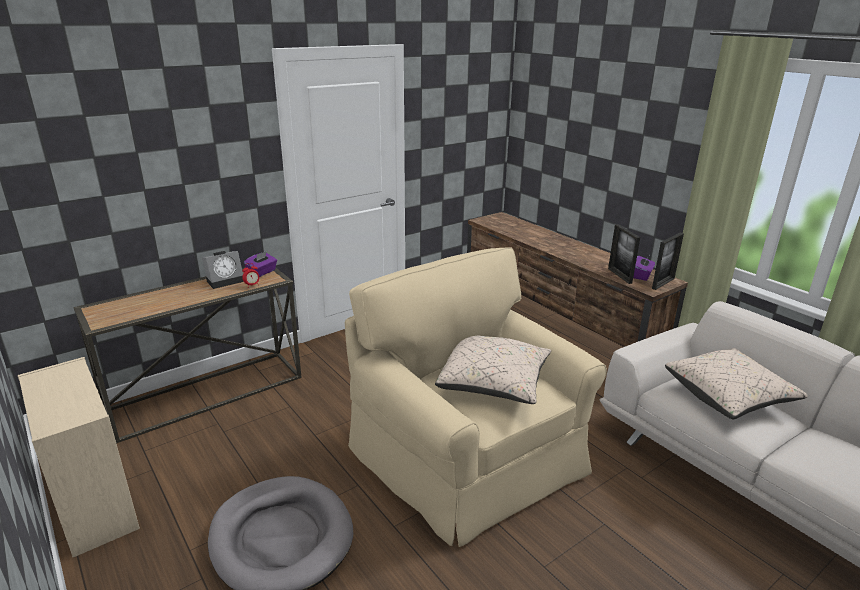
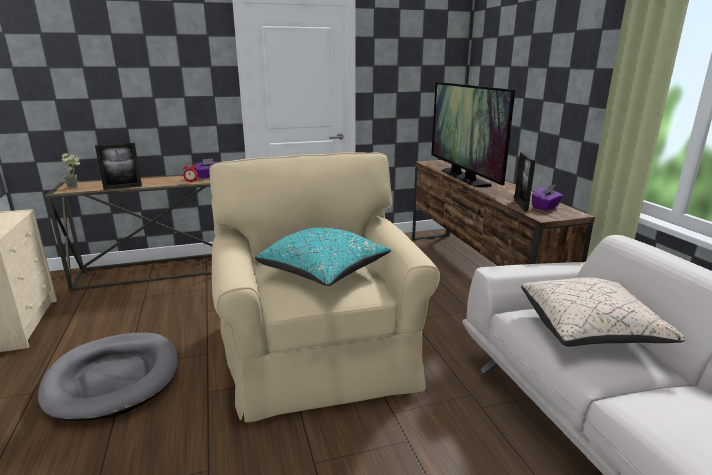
camera: 20 degrees right, 5 degrees down
alarm clock [202,251,244,289] -> none
beige pillow [435,336,551,404] -> turquoise pillow [255,227,391,286]
picture frame [652,233,684,290] -> picture frame moved to [95,143,142,190]
none -> potted plant [62,153,80,189]
none -> television [431,82,515,187]

